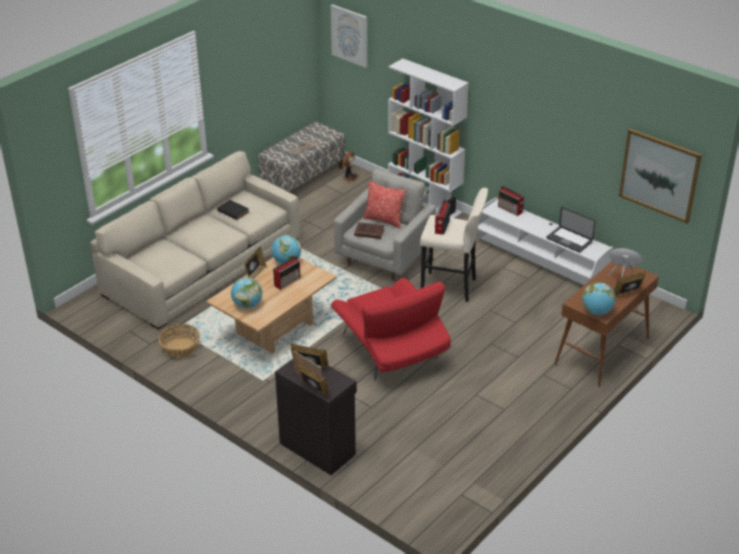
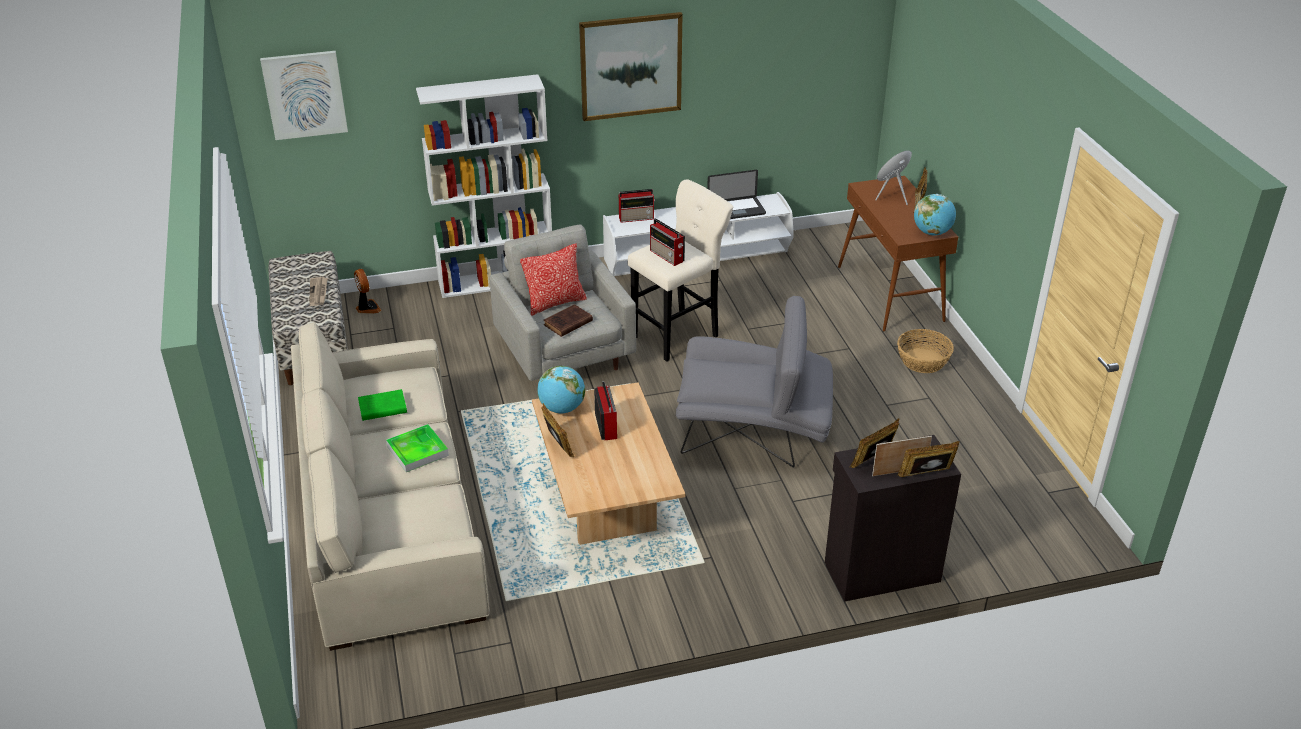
camera: 55 degrees left, 0 degrees up
basket [159,324,200,358] -> basket moved to [897,329,954,373]
black book [217,200,249,220] -> green book [358,389,407,421]
globe [231,277,262,309] -> none
red armchair [331,278,451,380] -> grey armchair [676,296,833,468]
picture [619,129,702,224] -> picture moved to [579,12,682,121]
none -> tray [386,424,449,472]

